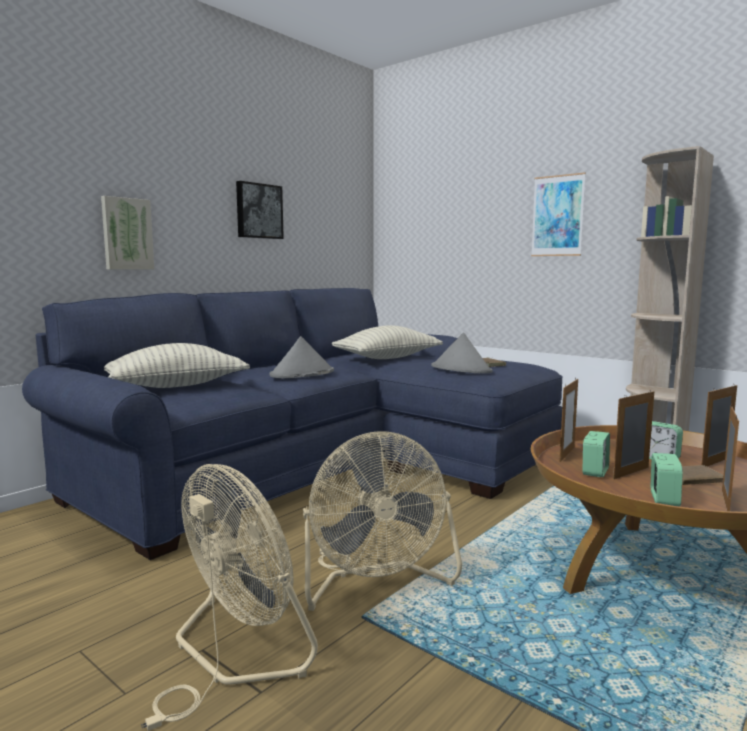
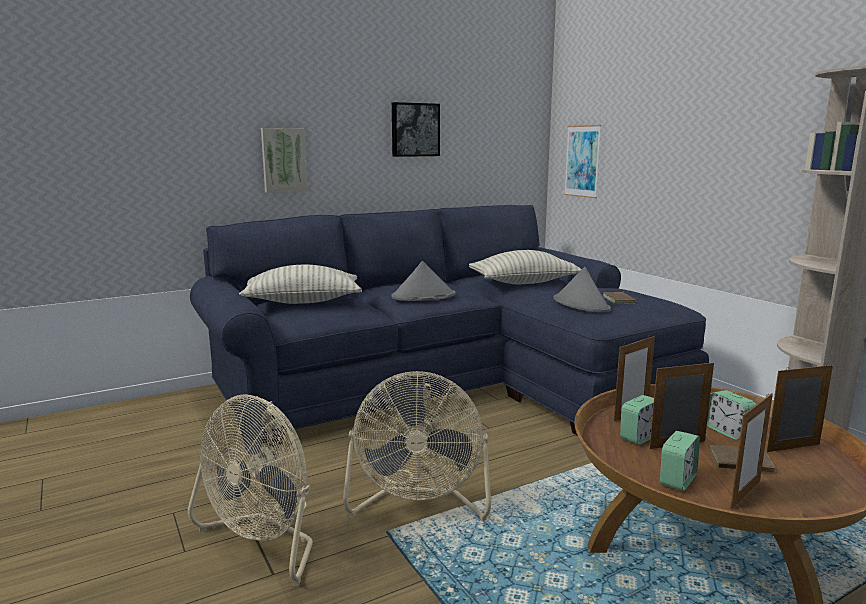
camera: 20 degrees right, 5 degrees up
beige fan [141,464,318,731] -> beige fan turned 150 degrees clockwise [188,395,313,586]
picture [531,172,586,256] -> picture moved to [564,125,601,198]

